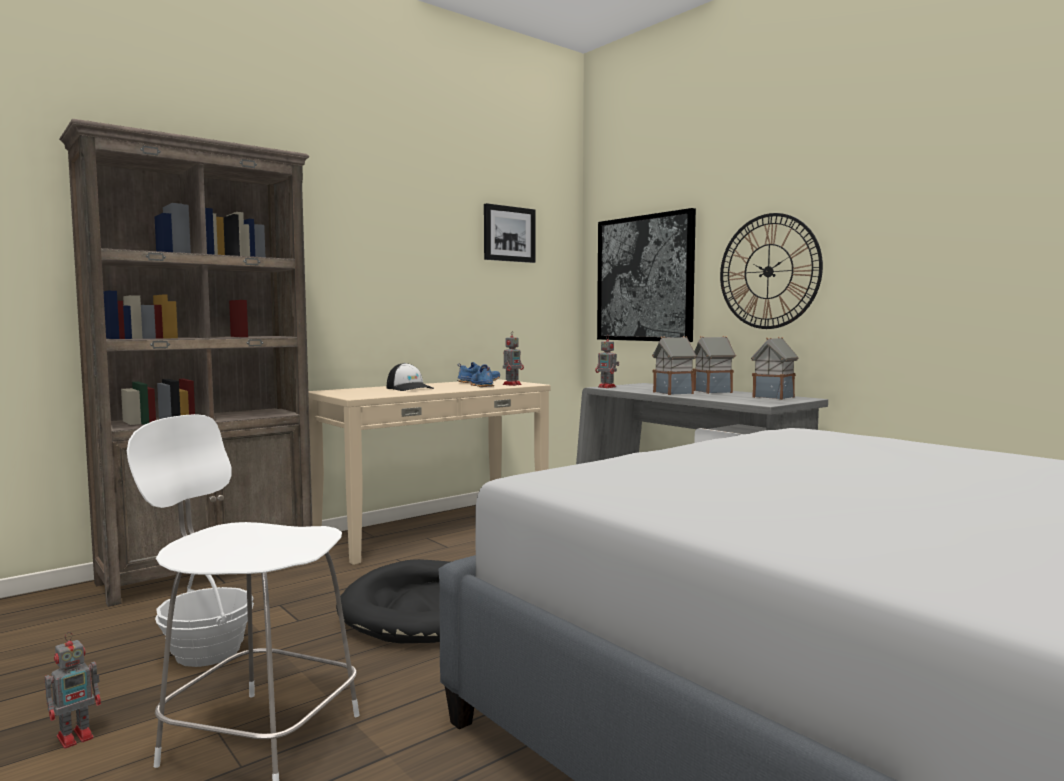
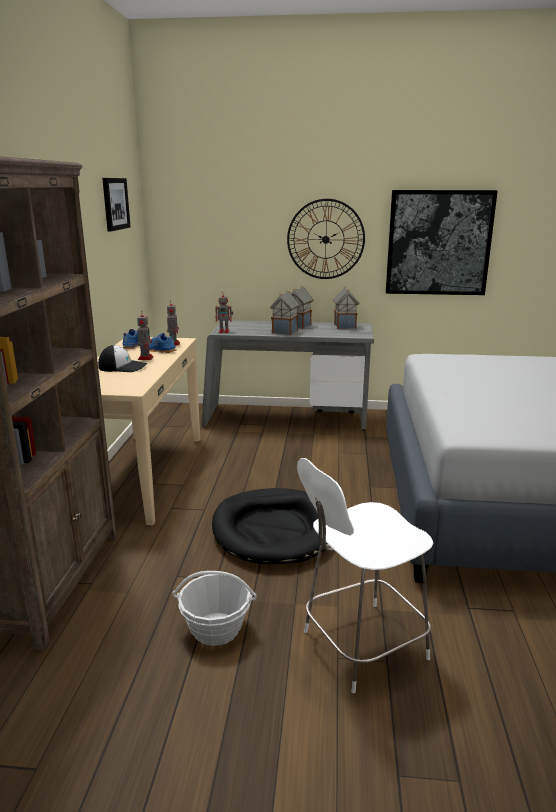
camera: 45 degrees left, 15 degrees up
toy robot [45,632,101,749] -> toy robot moved to [137,311,153,360]
picture [597,208,696,342] -> picture moved to [386,190,498,295]

